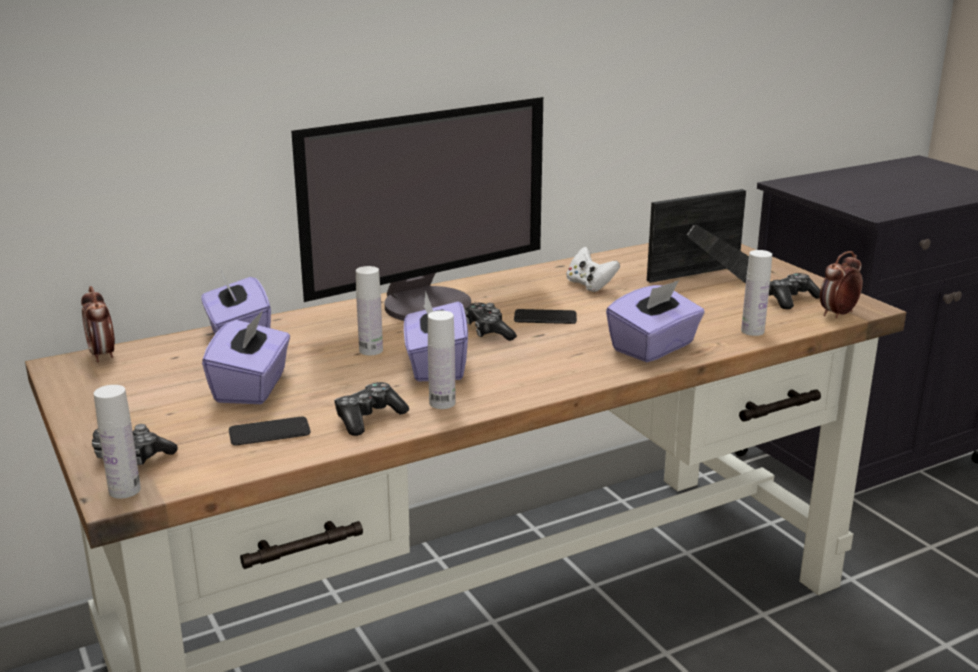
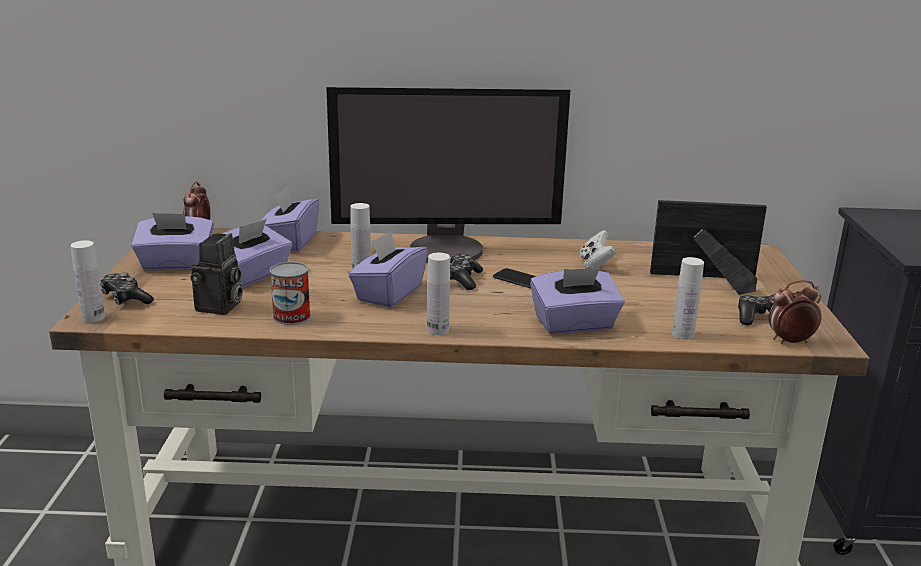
camera: 30 degrees right, 0 degrees up
phone [229,417,311,445] -> camera [191,233,243,315]
game controller [334,382,409,436] -> can [270,262,311,325]
white bottle [428,310,456,409] -> white bottle moved to [427,253,450,335]
none -> purple tissue box [131,213,214,271]

